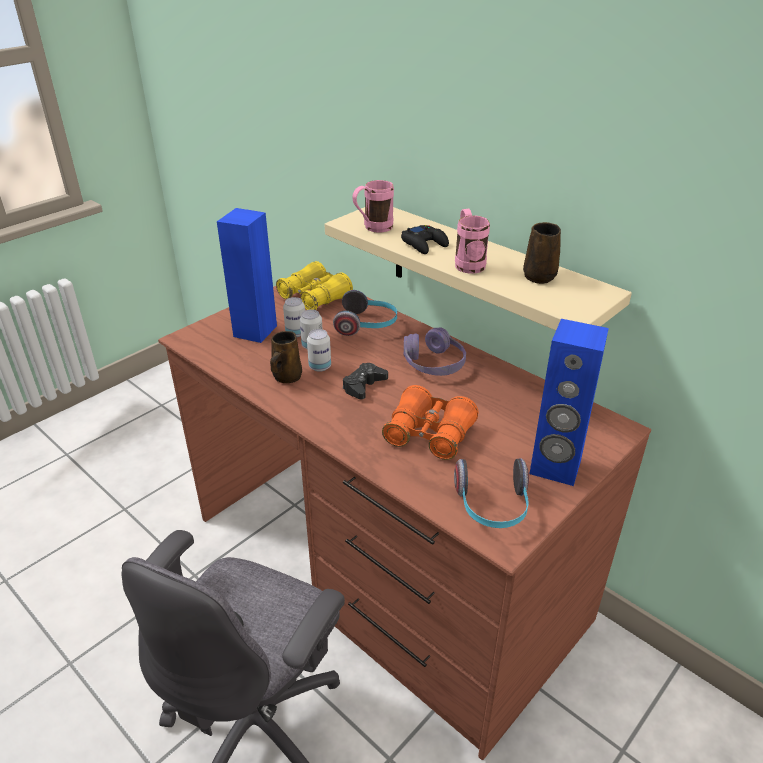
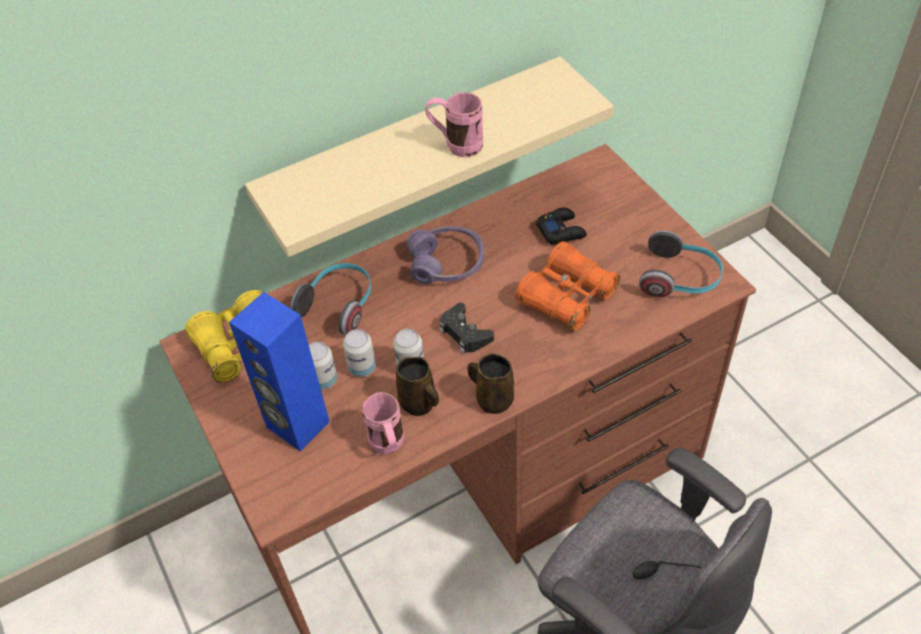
camera: 70 degrees left, 15 degrees up
pink mug [352,180,394,233] -> pink mug moved to [362,392,404,454]
black game controller [401,225,449,254] -> black game controller moved to [536,208,587,245]
brown mug [523,222,561,284] -> brown mug moved to [468,354,514,414]
blue speaker [529,319,609,486] -> none

